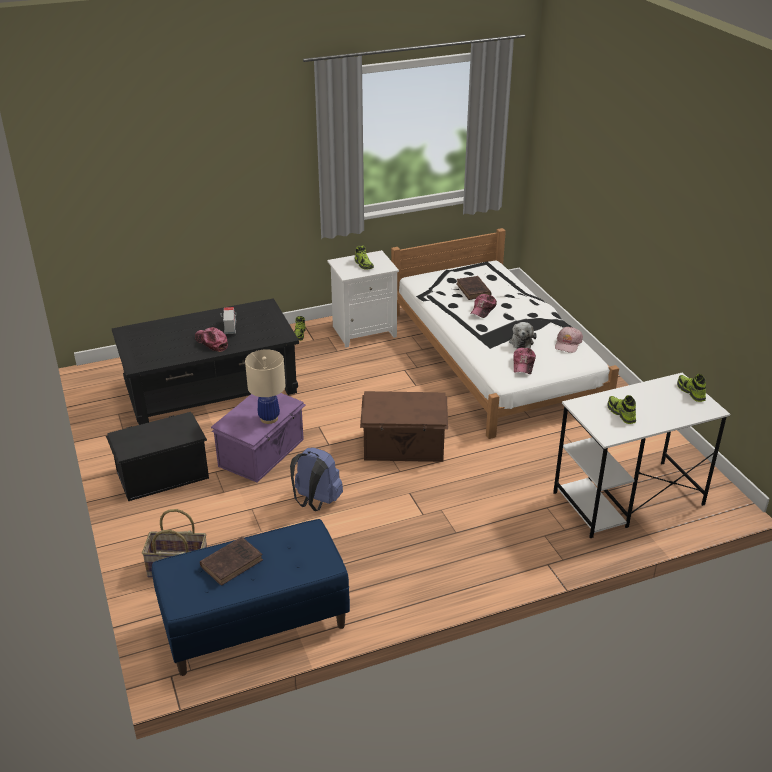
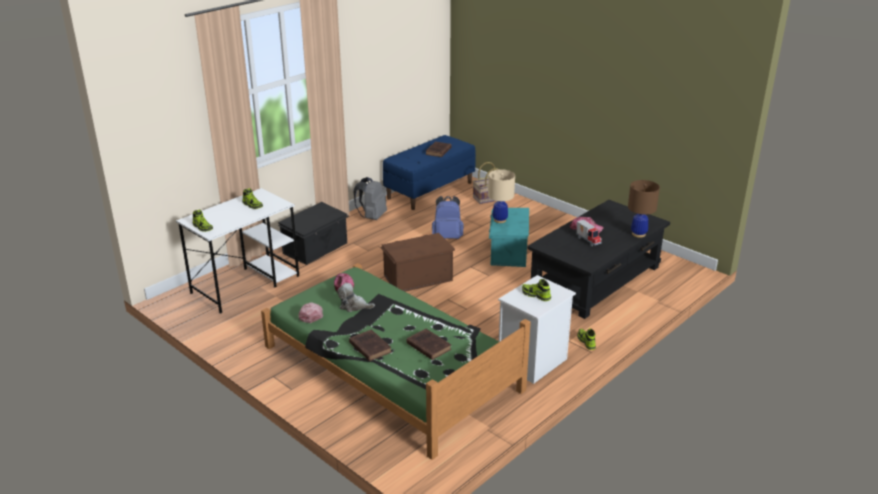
camera: 155 degrees right, 5 degrees down
black storage box [106,412,209,501] -> black storage box moved to [278,202,349,265]
purple storage box [211,393,306,482] -> turquoise storage box [489,208,529,267]
white bed [391,228,619,439] -> green bed [261,263,531,460]
cap [470,294,497,318] -> none
plush toy [509,322,537,349] -> plush toy turned 60 degrees counterclockwise [338,283,375,312]
none -> brown book [349,329,392,361]
none -> grey backpack [354,177,387,220]
none -> brown table lamp [628,180,660,238]

